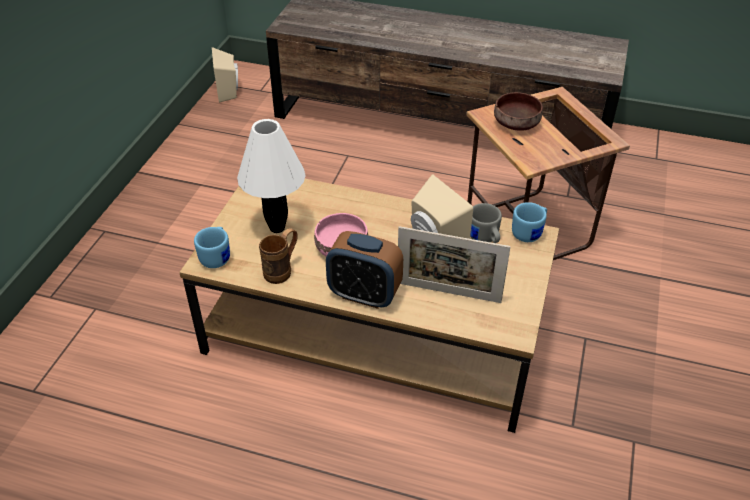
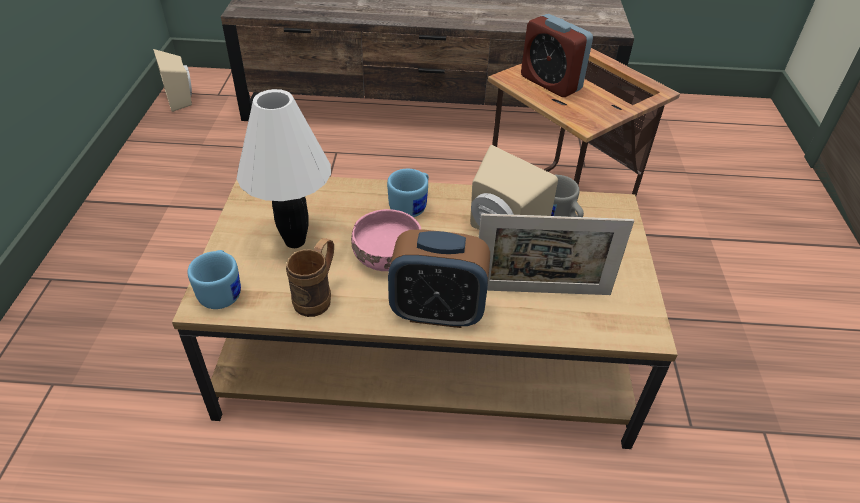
camera: 15 degrees left, 0 degrees up
brown bowl [494,92,543,131] -> alarm clock [521,14,593,97]
blue mug [512,202,547,242] -> blue mug moved to [387,169,429,217]

